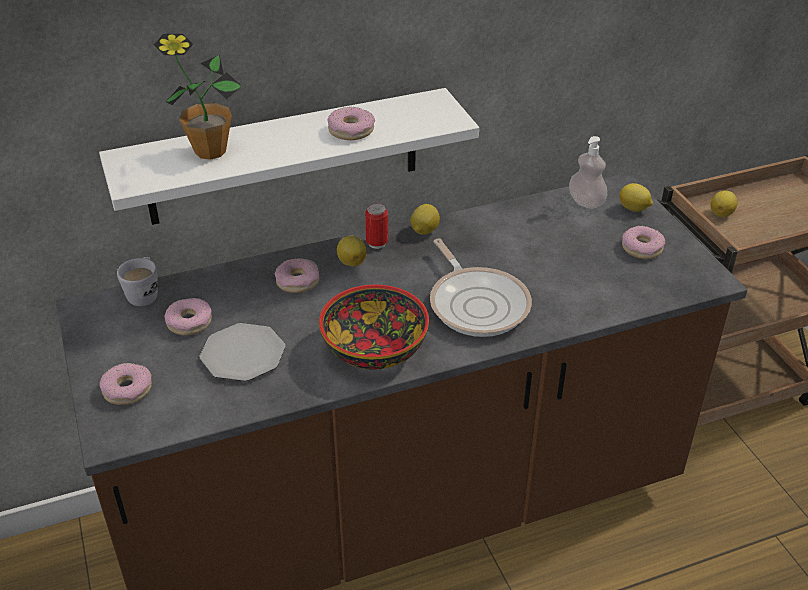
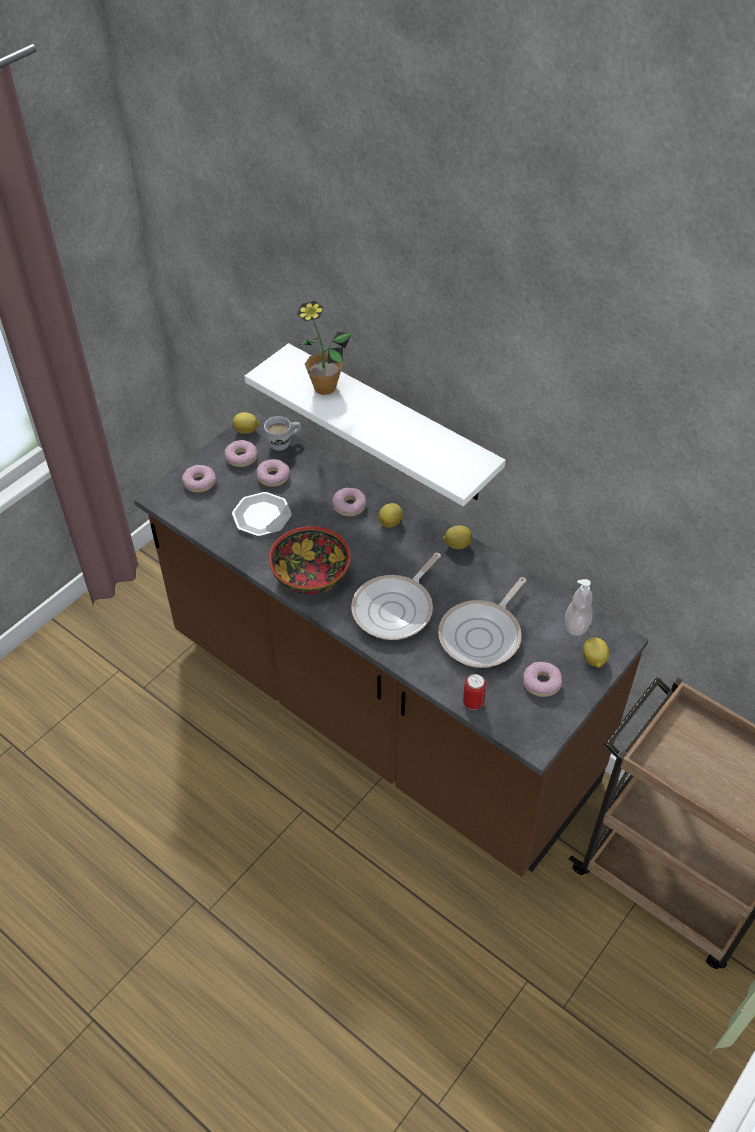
camera: 60 degrees right, 10 degrees up
donut [327,107,375,140] -> donut moved to [225,440,257,467]
can [365,203,388,249] -> can moved to [463,674,486,710]
lemon [710,190,738,217] -> lemon moved to [233,412,260,434]
none -> frying pan [438,577,527,668]

